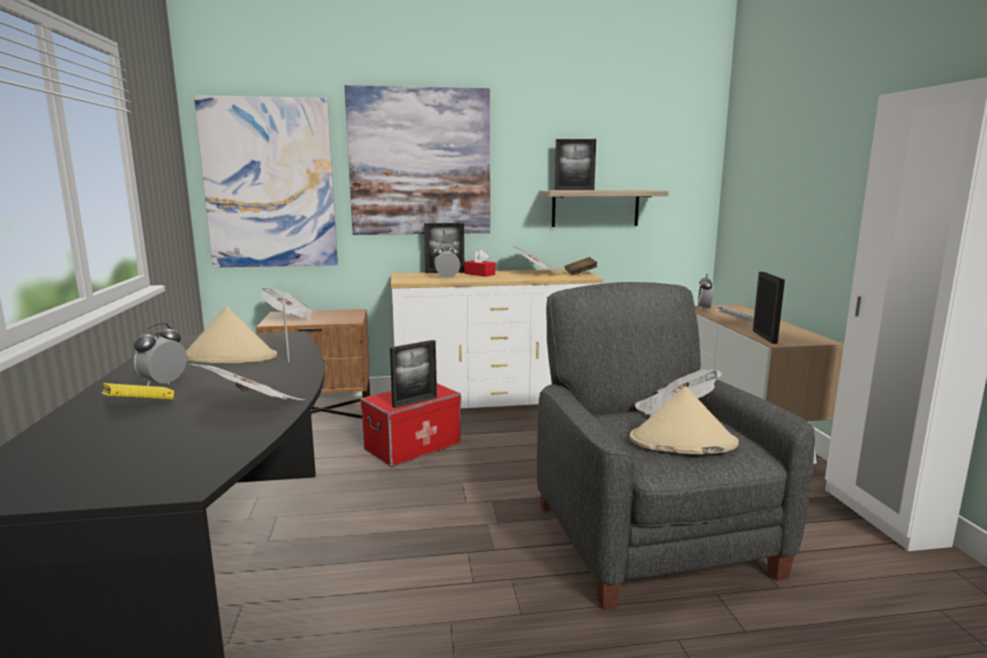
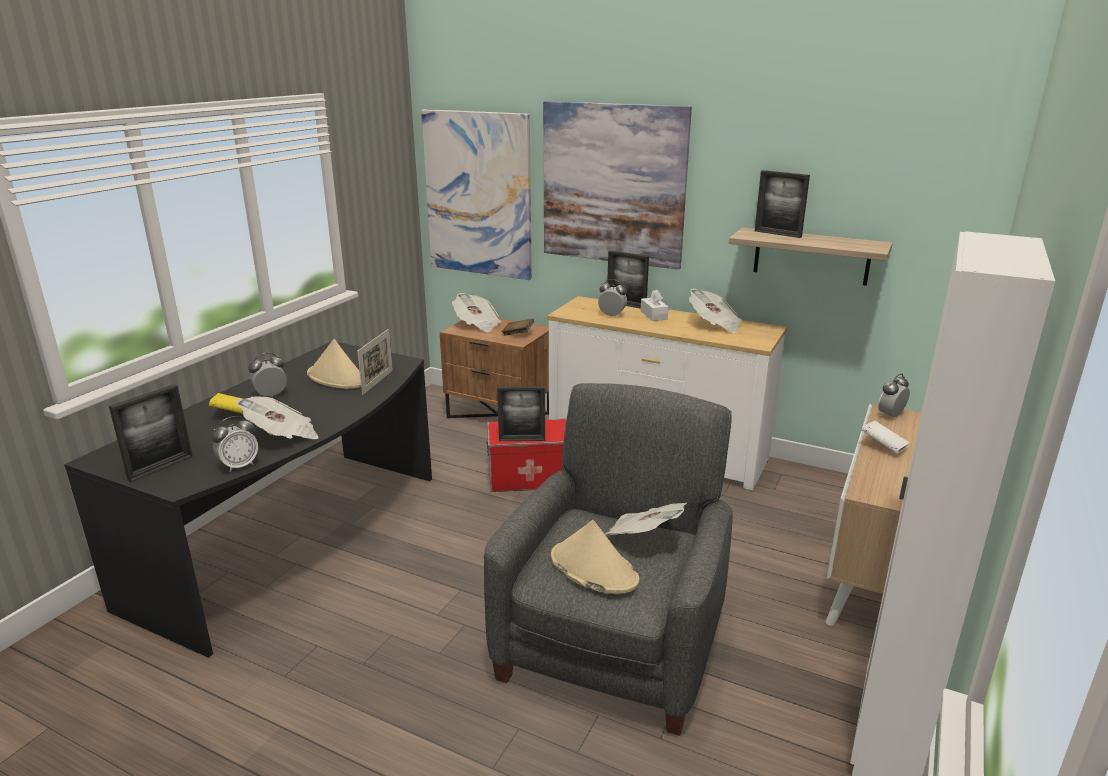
camera: 35 degrees right, 10 degrees up
red tissue box [464,250,495,277] -> white tissue box [641,289,668,321]
brown book [565,257,598,275] -> brown book moved to [502,318,534,336]
picture frame [753,272,785,344] -> picture frame moved to [109,384,193,482]
none -> alarm clock [212,416,258,472]

